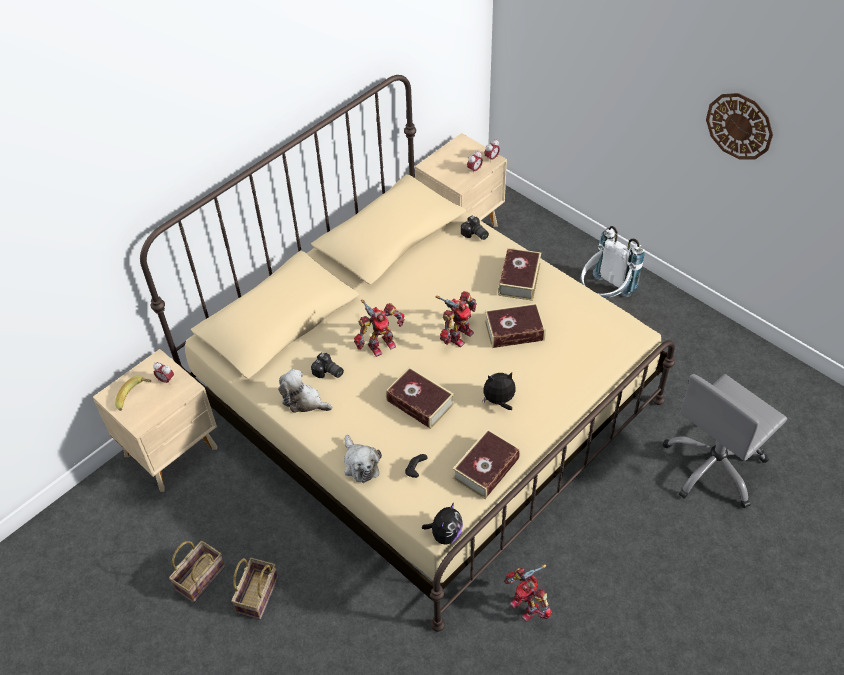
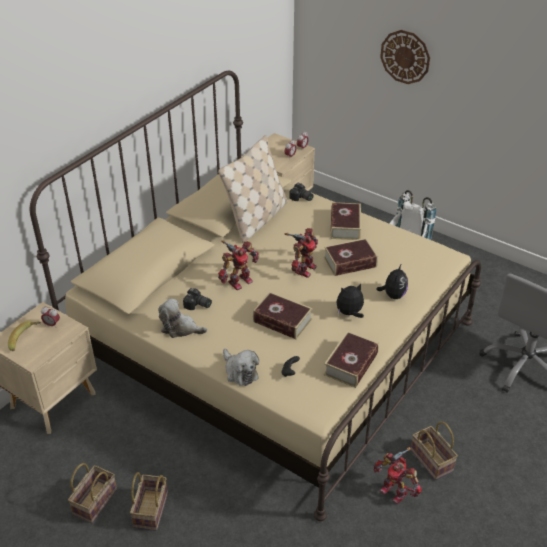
camera: 10 degrees left, 10 degrees down
plush toy [422,503,463,545] -> plush toy moved to [376,265,408,299]
wall clock [706,93,773,159] -> wall clock moved to [380,30,430,84]
none -> beige pillow [218,135,288,242]
none -> basket [411,421,458,480]

